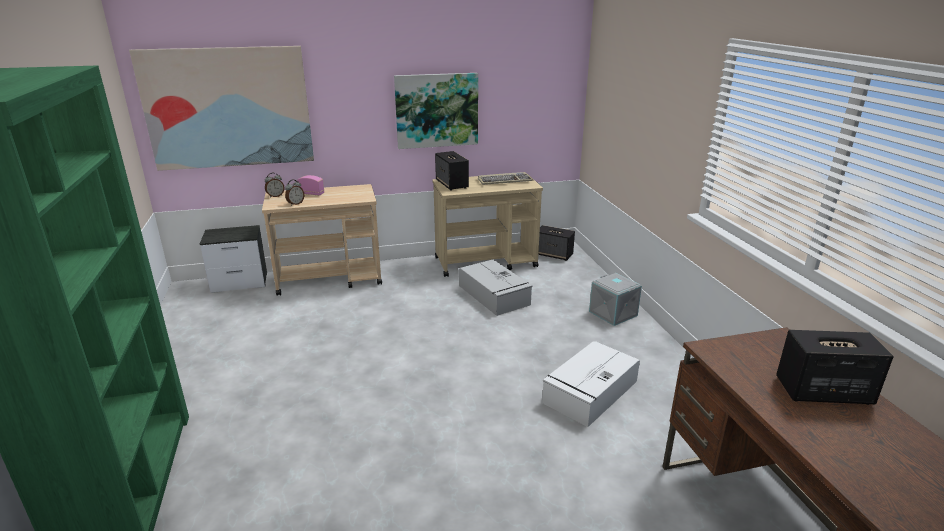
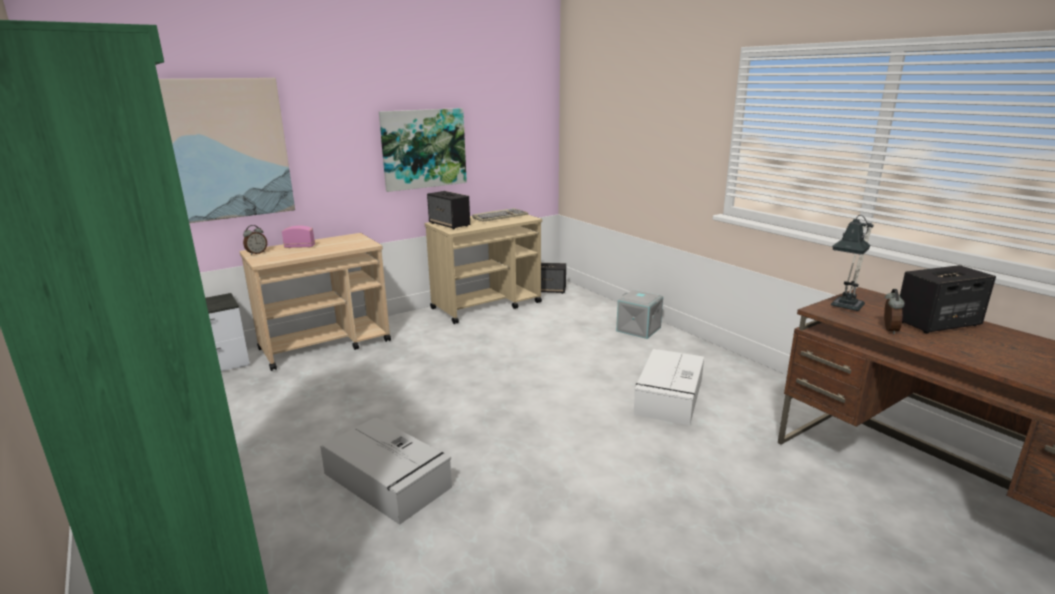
camera: 20 degrees left, 5 degrees down
alarm clock [285,180,304,206] -> alarm clock moved to [884,289,905,334]
grey storage box [459,260,532,316] -> grey storage box moved to [320,417,452,525]
none -> table lamp [831,215,874,311]

